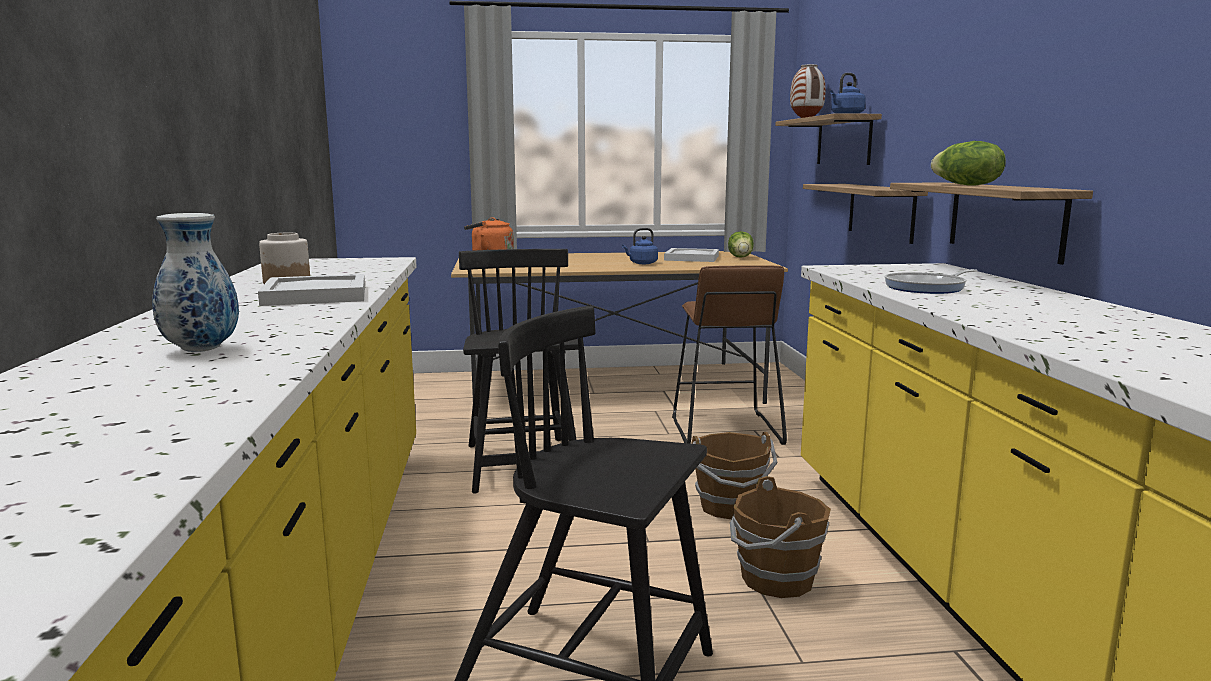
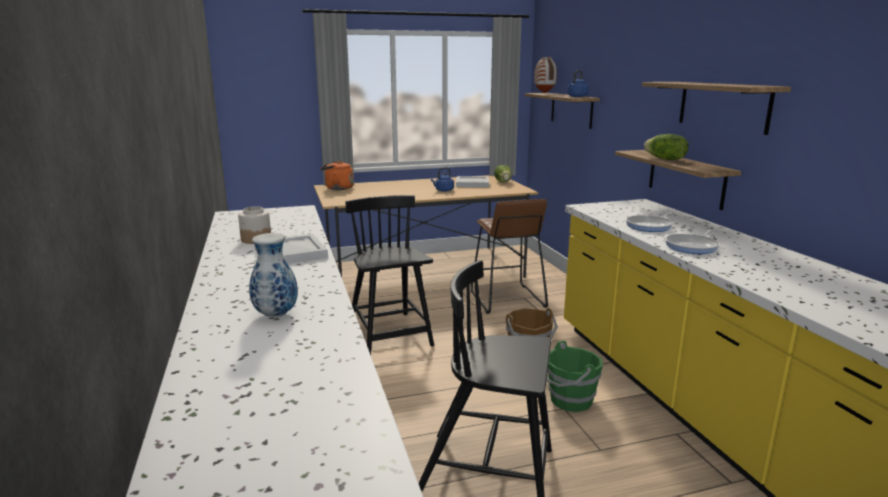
camera: 10 degrees left, 5 degrees up
brown bucket [730,476,831,598] -> green bucket [547,341,603,412]
shelf [803,184,928,244] -> shelf moved to [642,82,791,135]
none -> frying pan [665,229,719,254]

